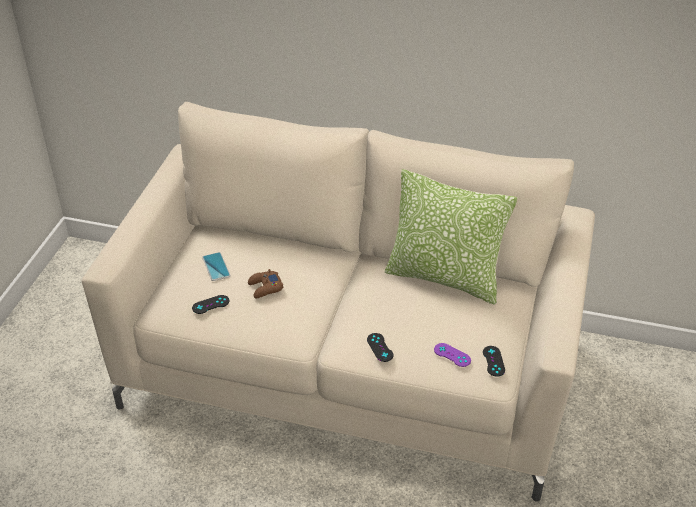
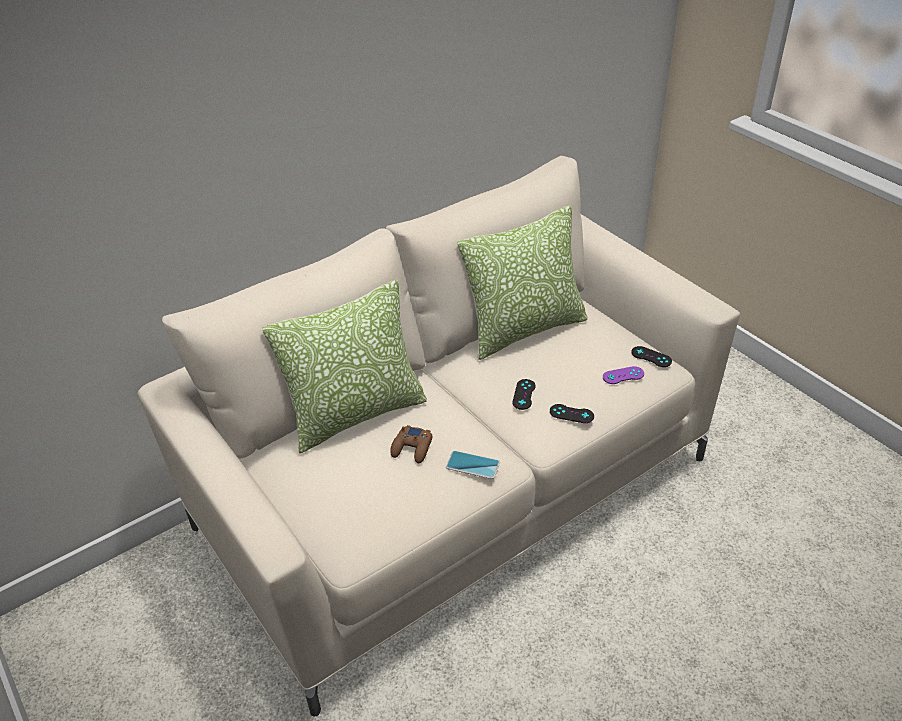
camera: 50 degrees left, 0 degrees up
black game controller [192,295,229,314] -> black game controller moved to [512,379,536,410]
phone [202,252,231,281] -> phone moved to [446,451,500,479]
none -> pillow [262,279,427,453]

